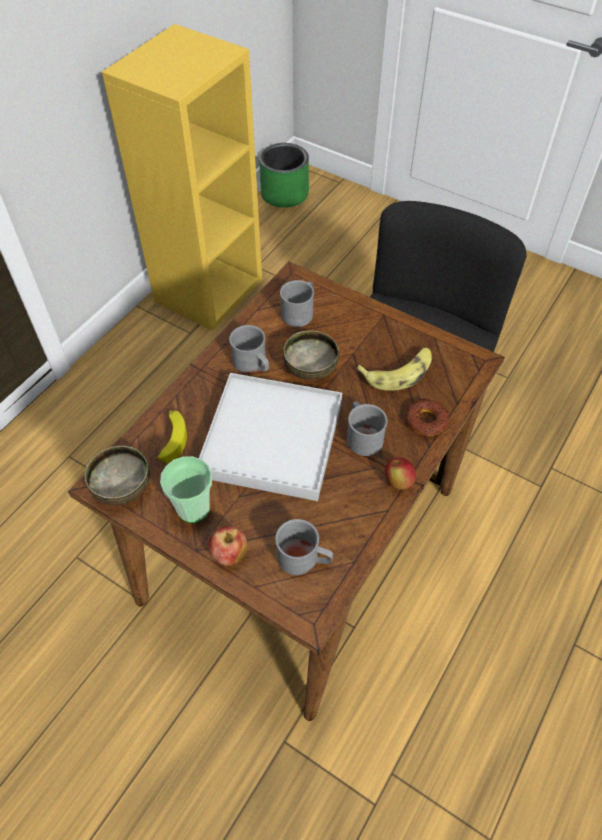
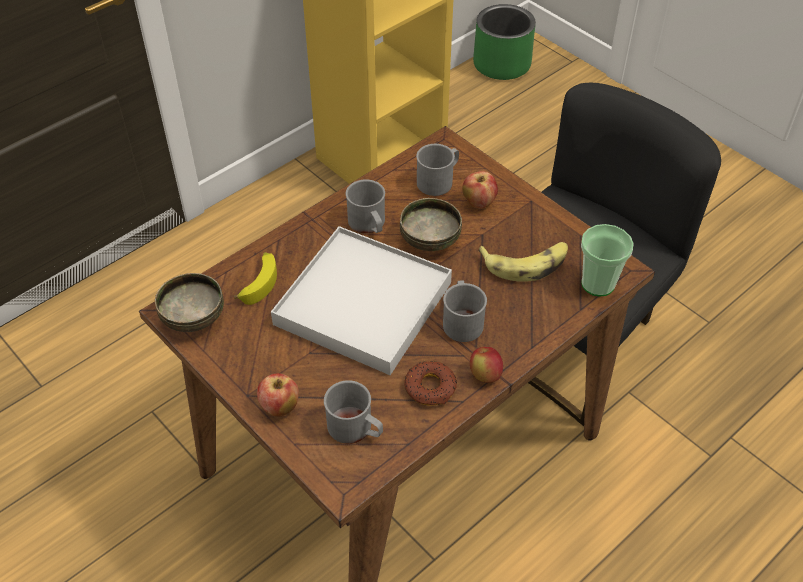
camera: 15 degrees right, 5 degrees down
cup [160,456,212,523] -> cup moved to [581,224,634,297]
donut [405,399,449,436] -> donut moved to [405,361,457,406]
none -> apple [462,171,498,209]

